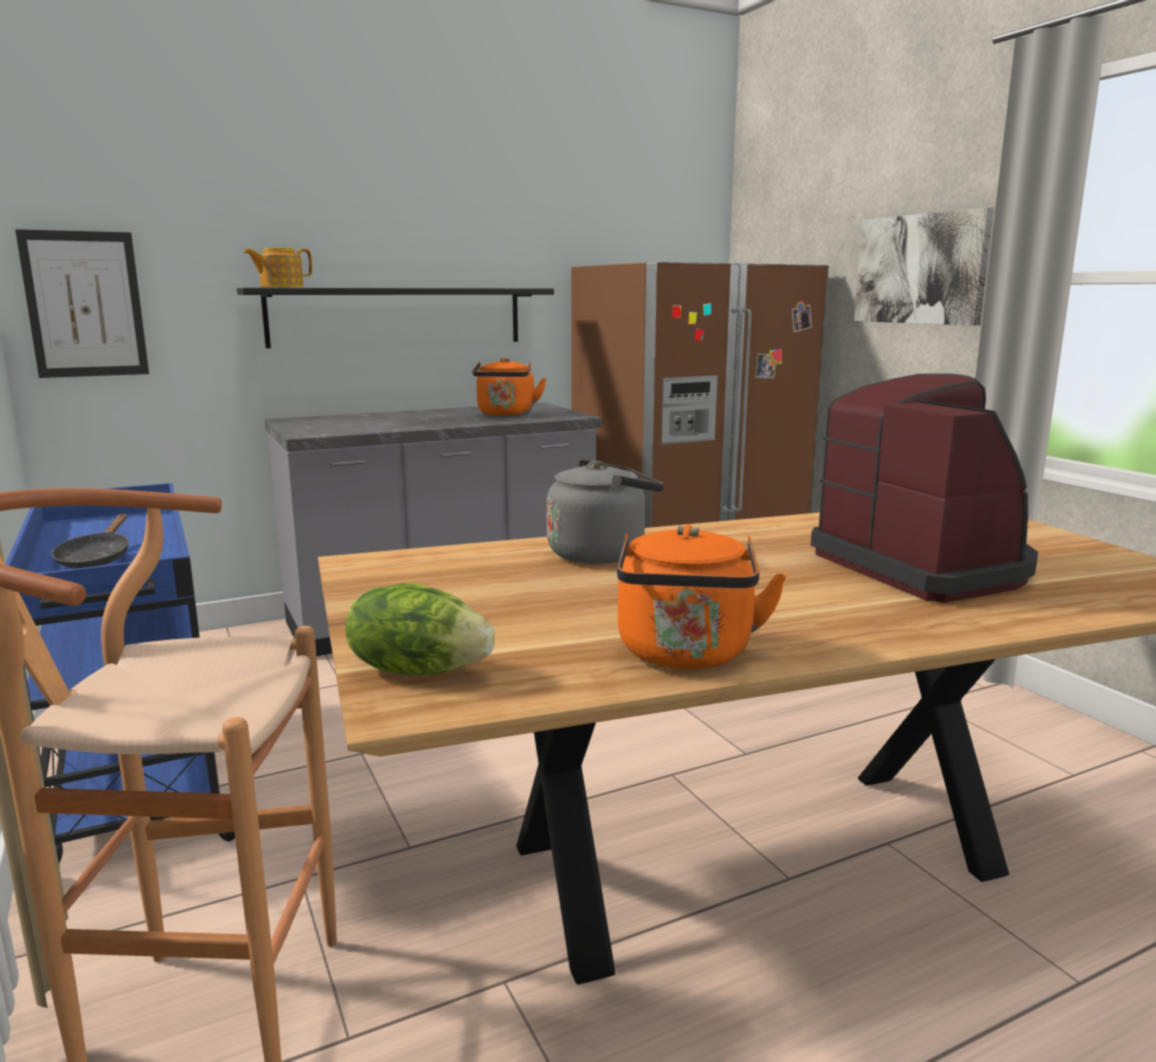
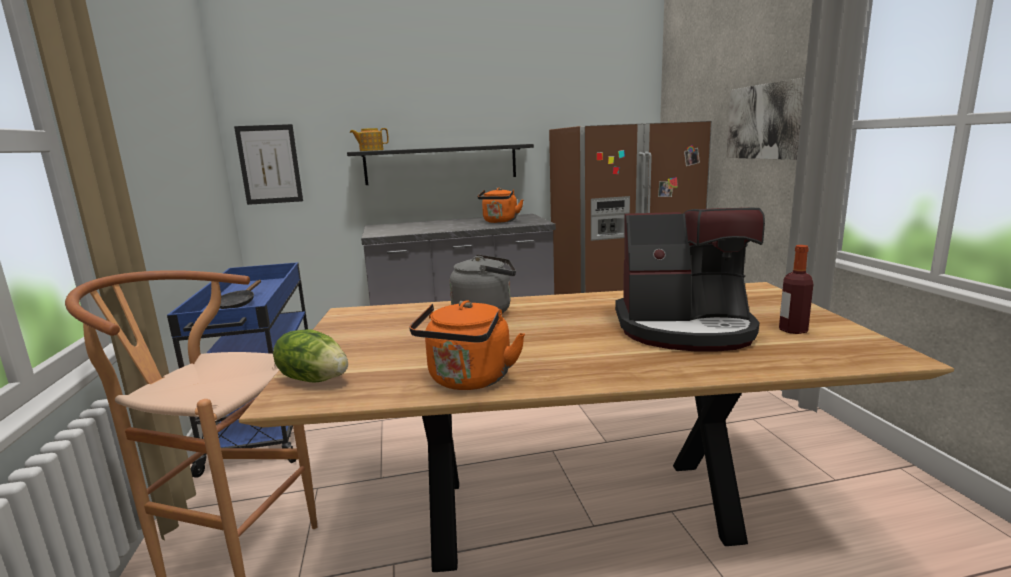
camera: 15 degrees right, 0 degrees up
coffee machine [811,373,1038,603] -> coffee machine turned 105 degrees clockwise [615,207,765,352]
none -> bottle [779,245,813,334]

